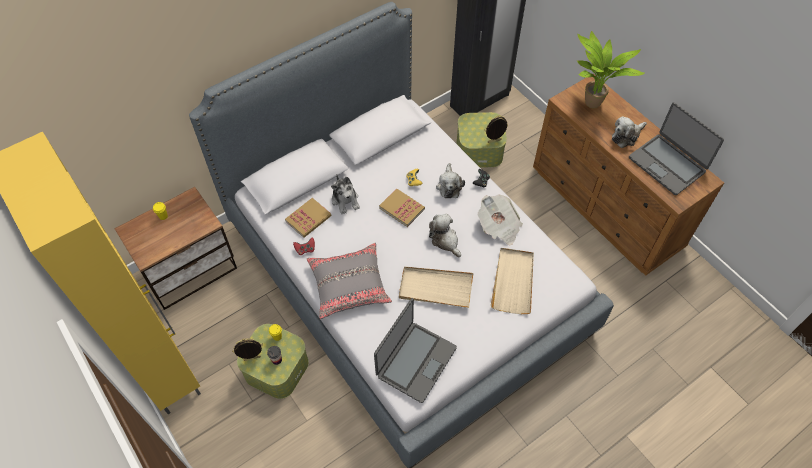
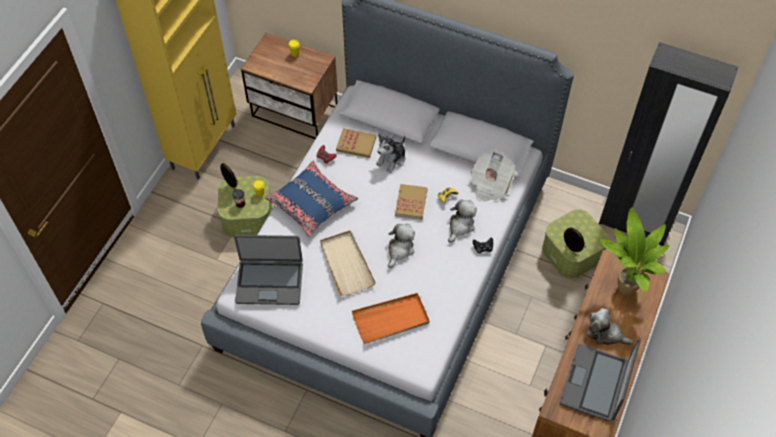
camera: 60 degrees right, 0 degrees up
grey pillow [307,243,392,319] -> blue pillow [265,161,358,237]
plush toy [436,163,465,198] -> plush toy turned 150 degrees clockwise [448,199,477,243]
newspaper [478,195,523,245] -> newspaper moved to [471,151,515,202]
beige tray [490,248,534,314] -> orange tray [352,293,429,344]

